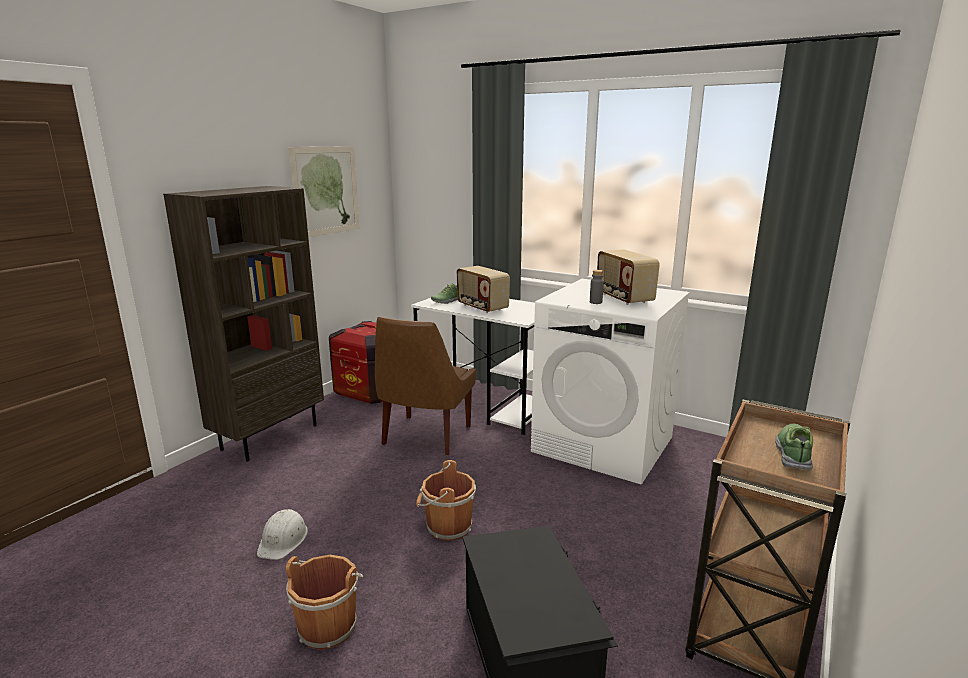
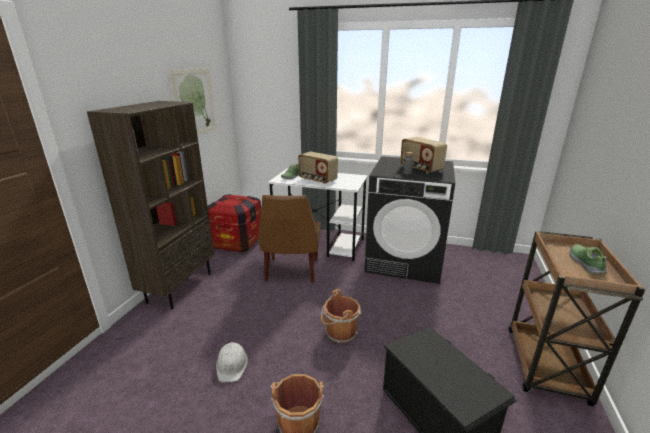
camera: 15 degrees left, 5 degrees up
white washing machine [531,279,690,485] -> black washing machine [364,156,455,284]

